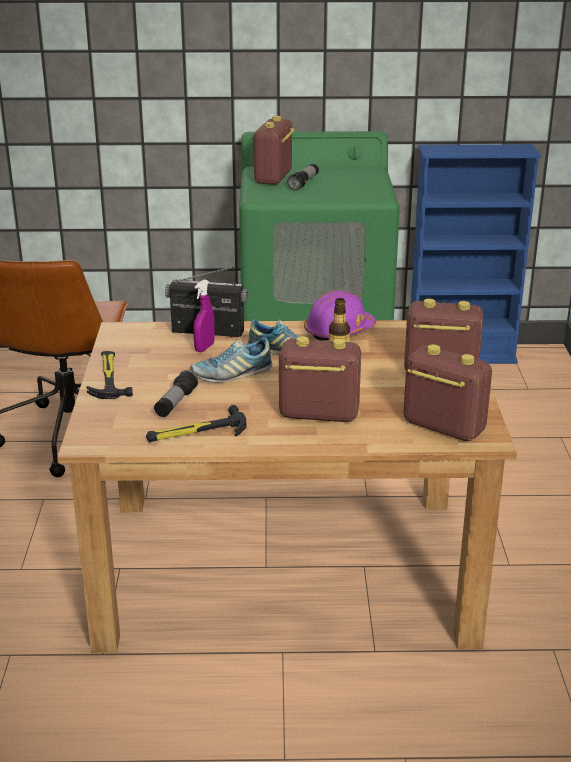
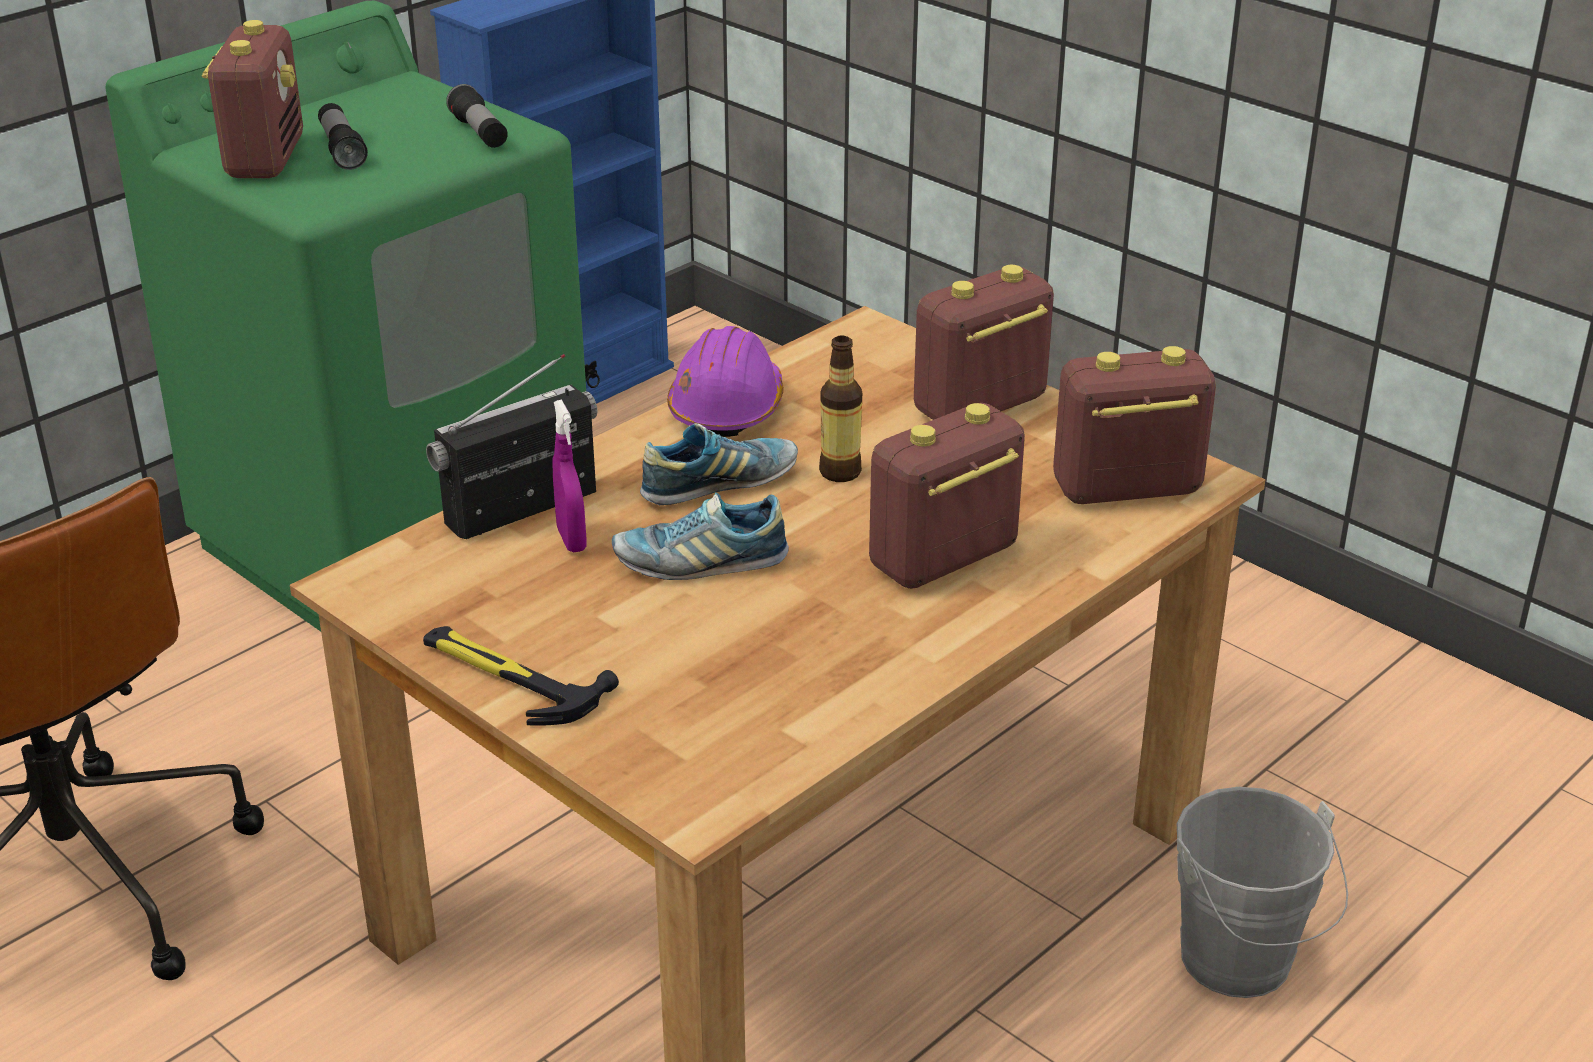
camera: 45 degrees left, 5 degrees up
hammer [146,405,246,442] -> none
flashlight [154,370,198,417] -> flashlight moved to [446,84,508,148]
shoe [190,337,272,383] -> shoe turned 60 degrees clockwise [612,492,789,580]
radio [254,116,295,185] -> radio turned 150 degrees counterclockwise [202,20,303,178]
none -> grey bucket [1177,787,1348,998]

